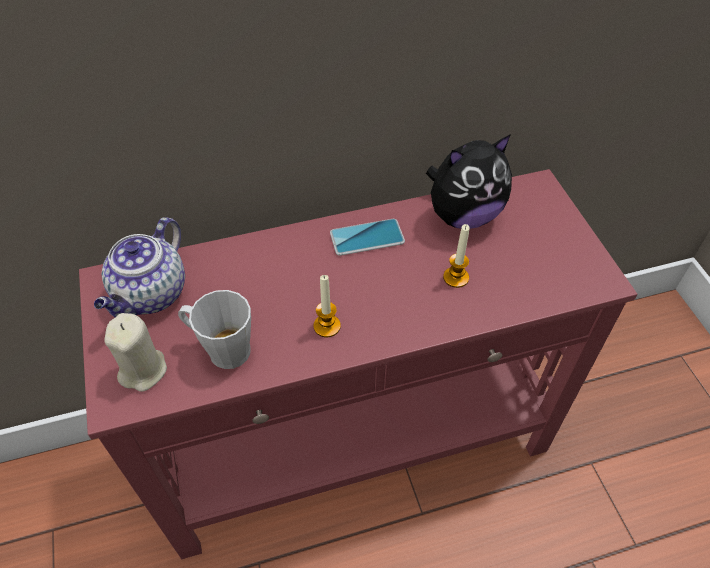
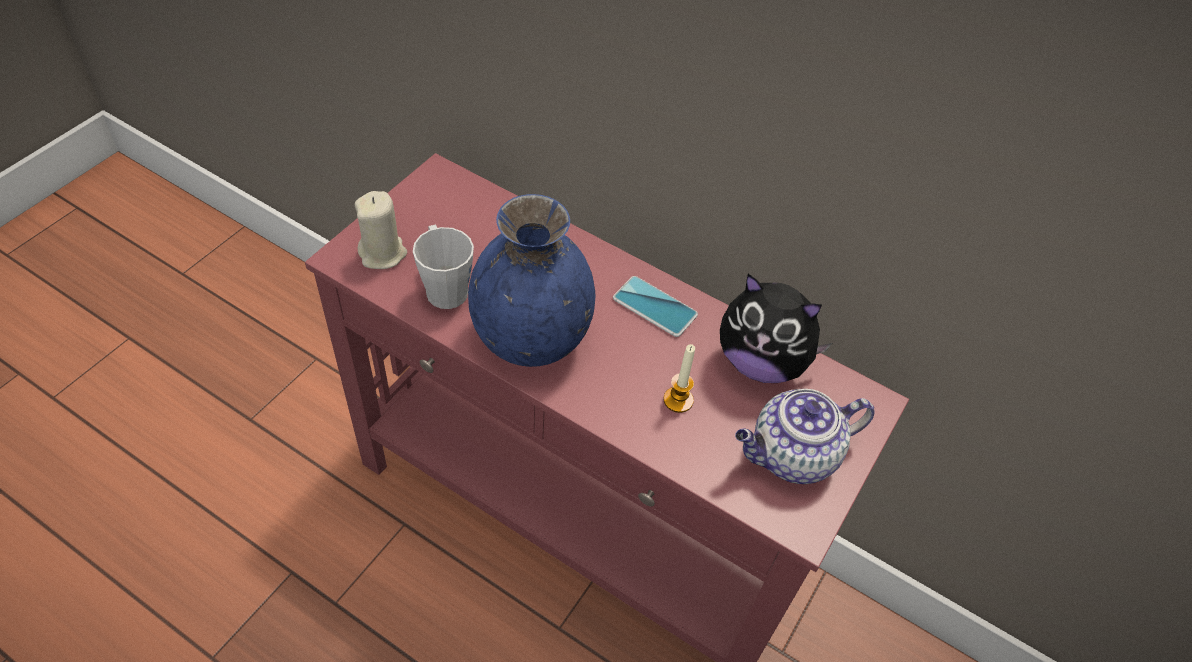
camera: 45 degrees right, 0 degrees up
teapot [94,217,185,317] -> teapot moved to [735,389,875,484]
candle [313,275,341,337] -> blue vase [468,194,595,367]

